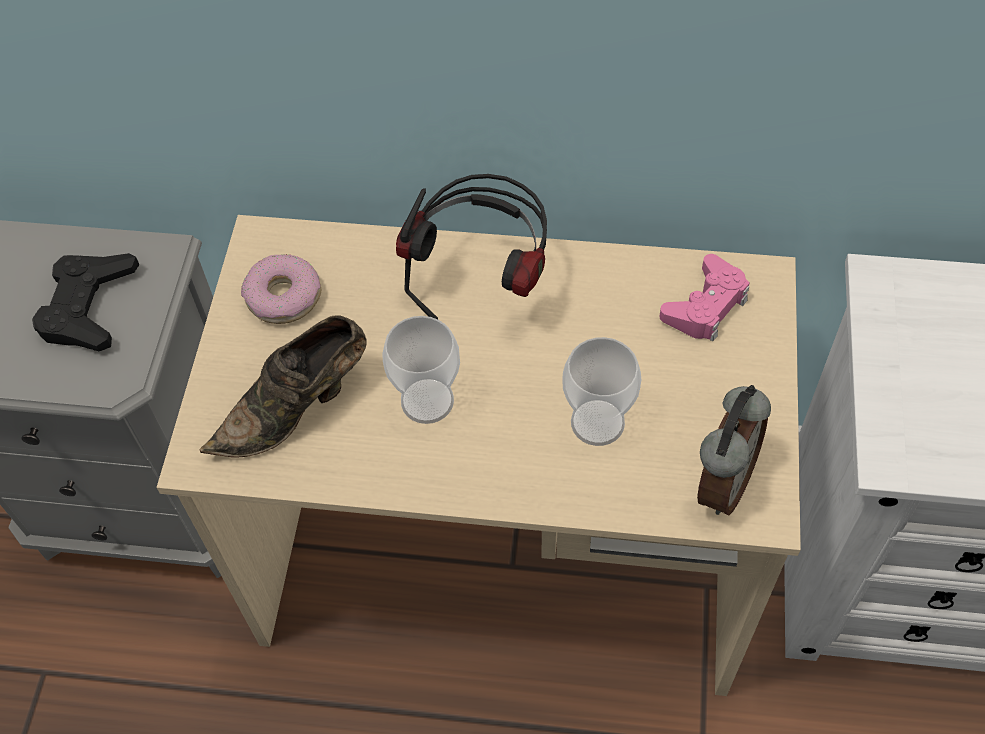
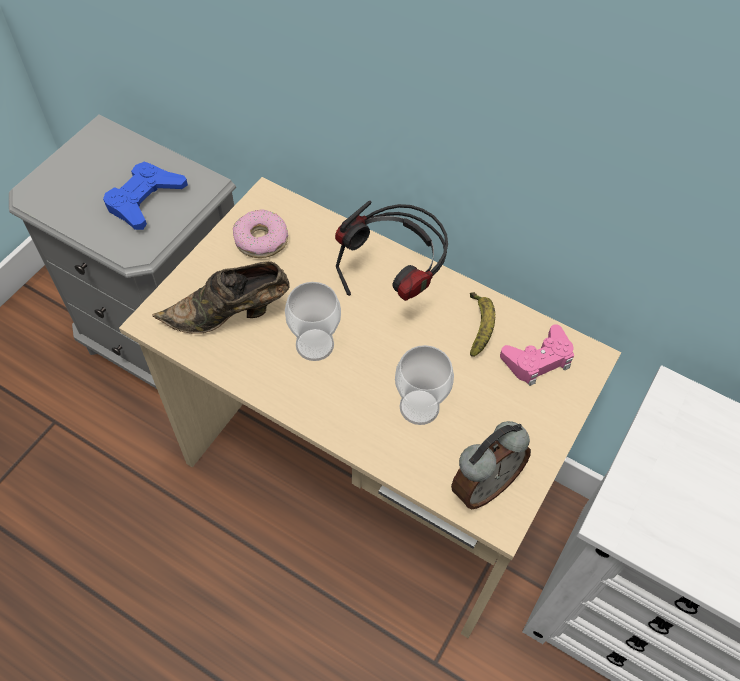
camera: 20 degrees right, 0 degrees up
black game controller [32,253,139,351] -> blue game controller [103,162,188,230]
none -> banana [470,292,495,357]

